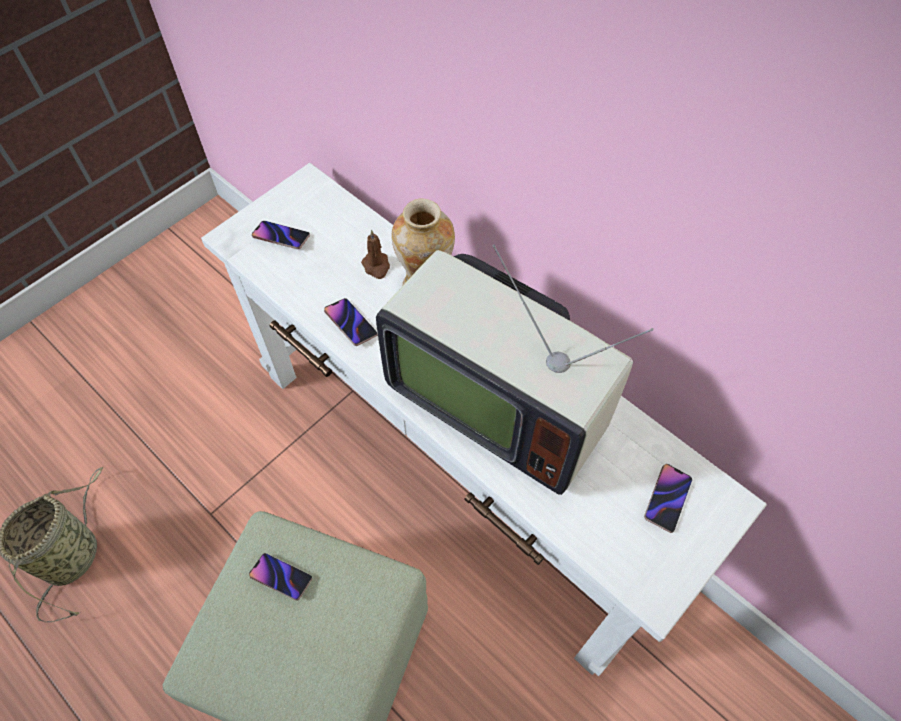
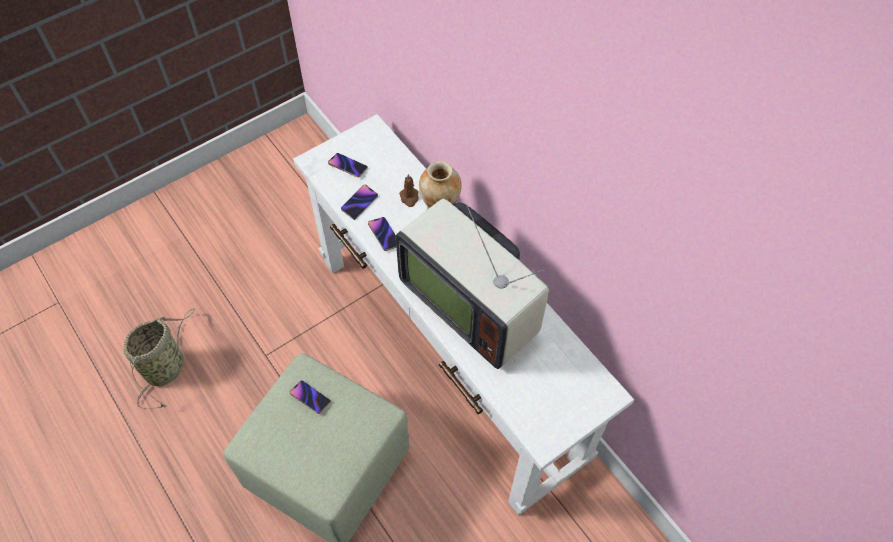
camera: 10 degrees right, 0 degrees up
phone [644,464,692,533] -> phone moved to [341,185,378,220]

